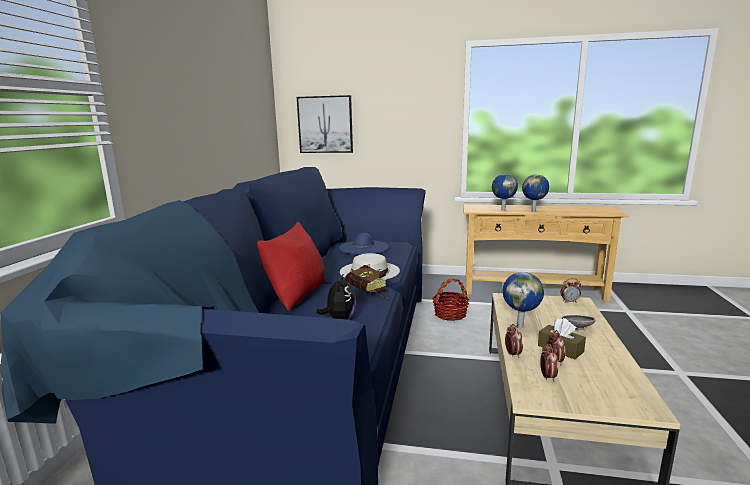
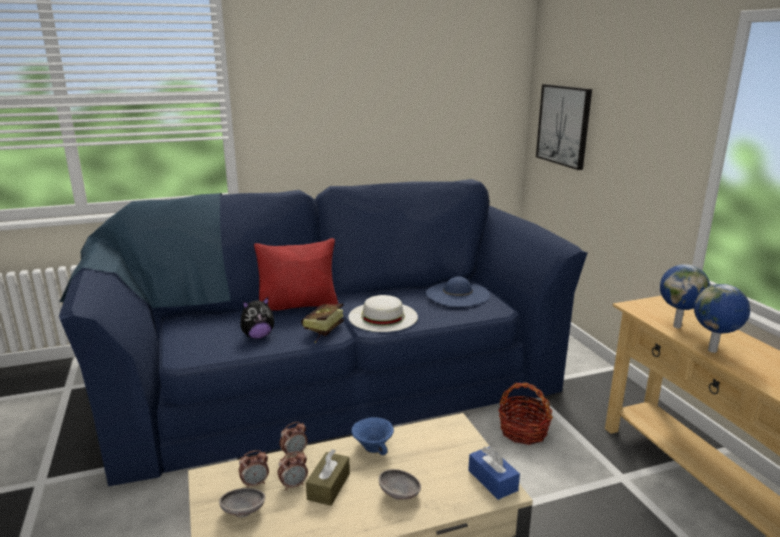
camera: 60 degrees right, 5 degrees up
globe [503,272,544,328] -> blue bowl [351,417,394,455]
alarm clock [561,278,581,302] -> blue tissue box [468,446,520,500]
none -> grey bowl [219,488,265,518]

